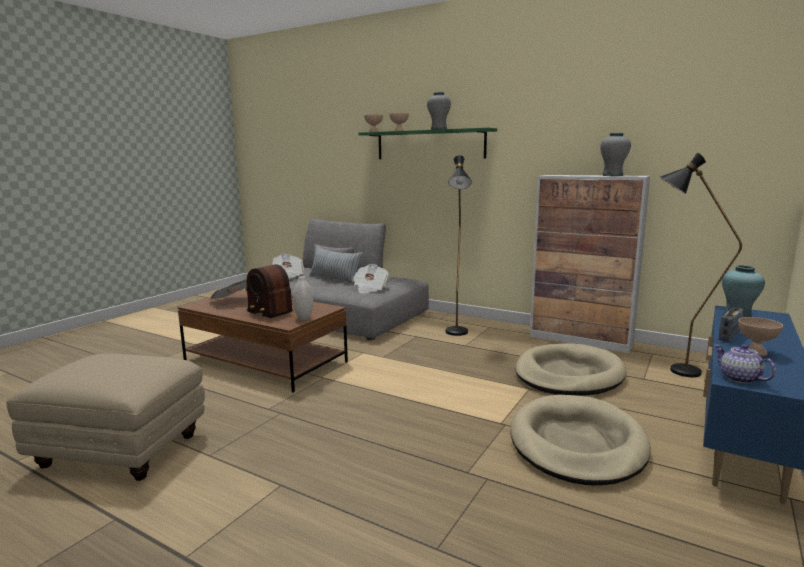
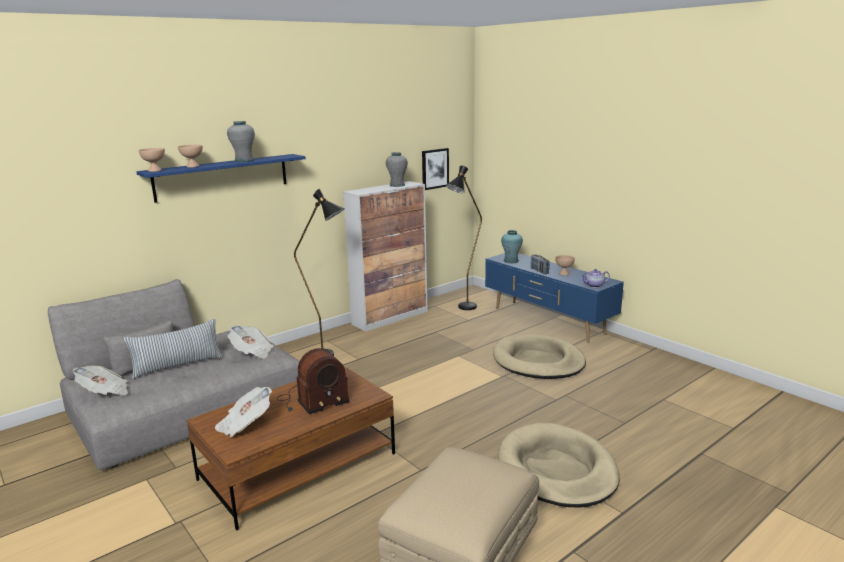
camera: 70 degrees left, 5 degrees up
white vase [293,276,313,321] -> none
green shelf [358,127,497,159] -> blue shelf [136,154,306,203]
beige dog bed [515,343,626,396] -> beige dog bed moved to [498,423,620,508]
none -> picture [422,148,449,190]

